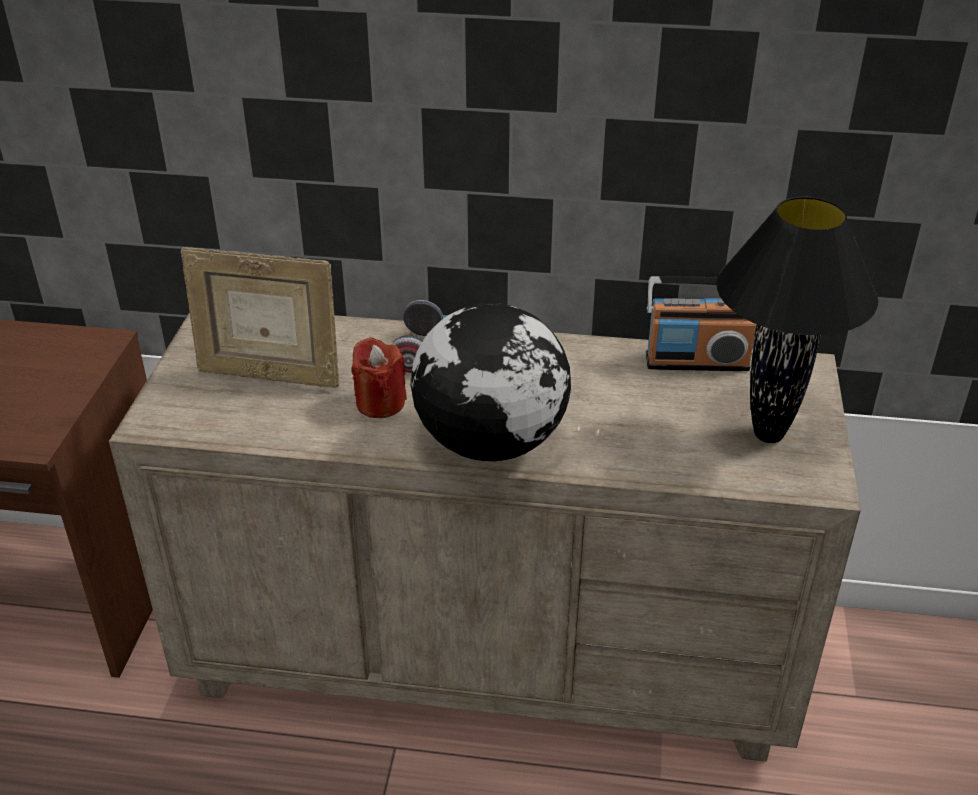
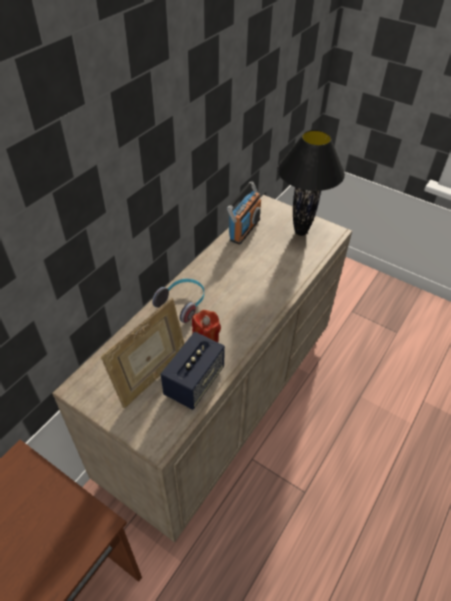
camera: 65 degrees left, 10 degrees up
globe [411,303,571,461] -> none
none -> speaker [161,332,225,410]

